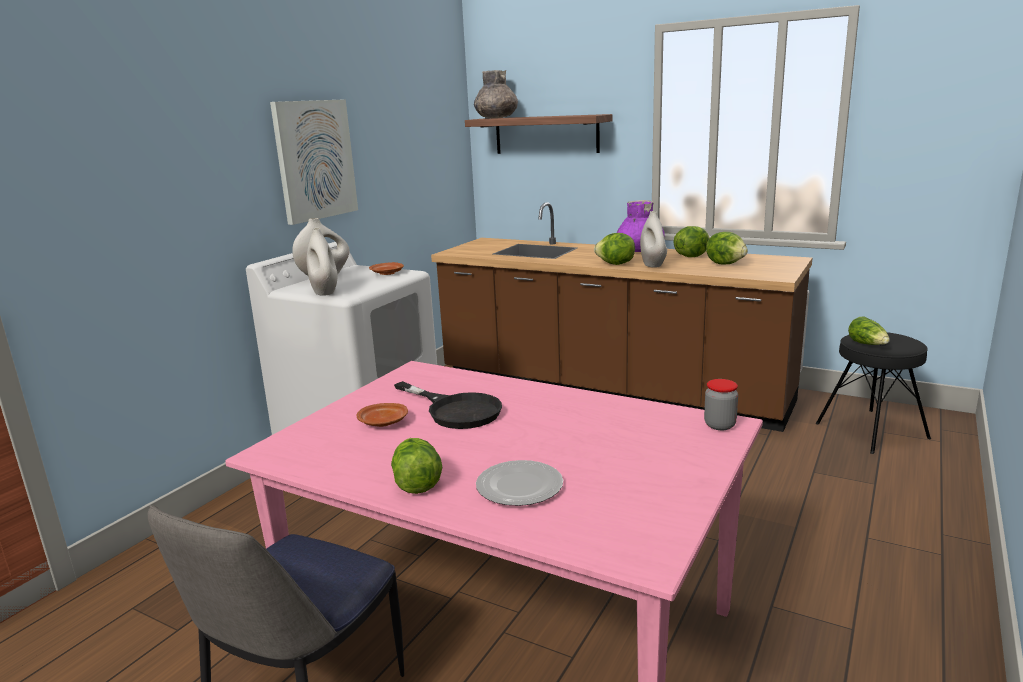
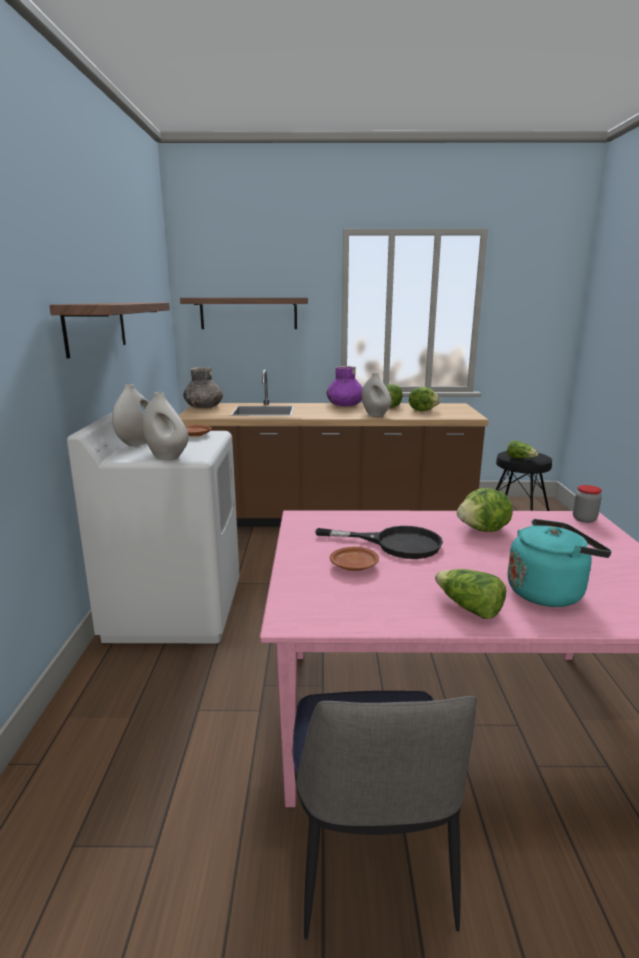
camera: 30 degrees left, 0 degrees up
picture [270,99,358,225] -> shelf [49,303,170,358]
grey vase [474,70,518,118] -> grey vase moved to [183,367,223,408]
plate [476,460,563,506] -> turquoise kettle [508,519,612,607]
lettuce [594,233,635,265] -> lettuce moved to [457,488,513,532]

